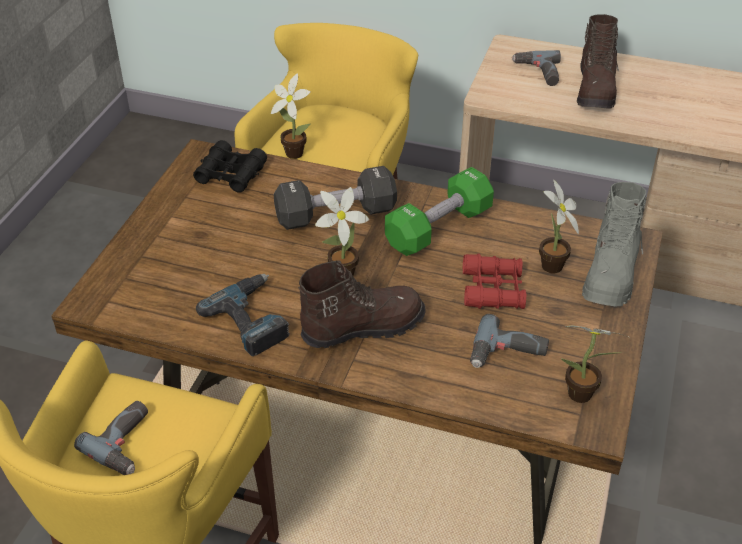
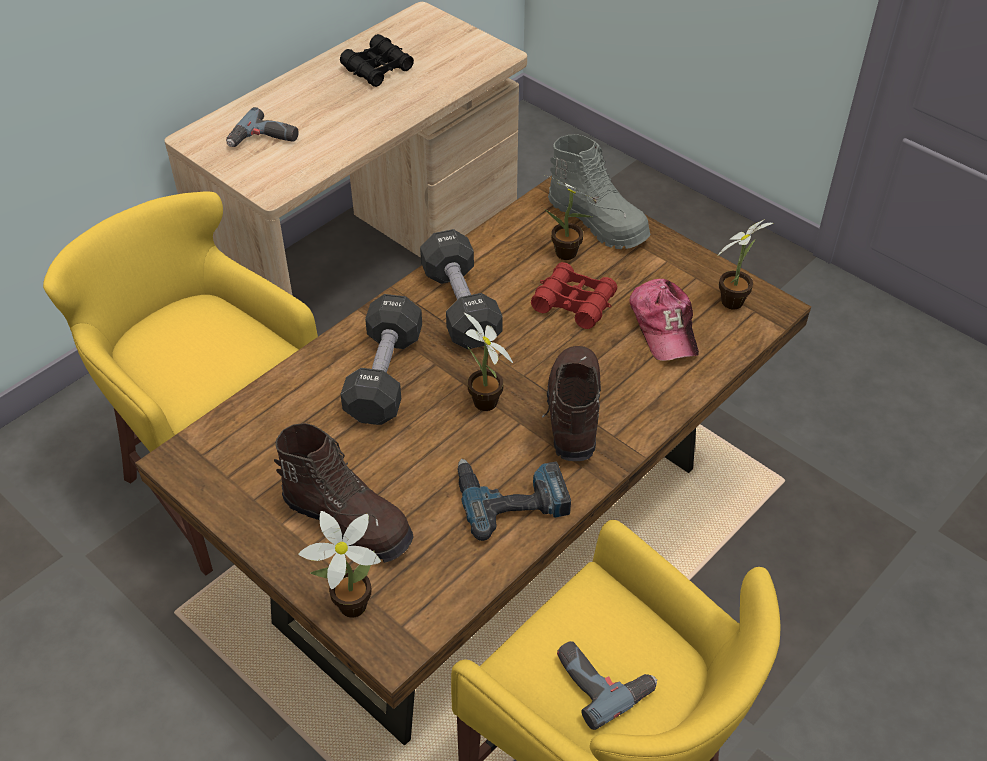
camera: 65 degrees left, 5 degrees up
black binoculars [193,140,267,193] -> black binoculars moved to [340,34,414,87]
potted plant [271,73,310,159] -> potted plant moved to [299,511,381,618]
green dumbbell [385,167,494,256] -> black dumbbell [420,229,503,349]
power drill [470,314,549,368] -> cap [629,279,699,361]
brown boot [577,14,619,109] -> brown boot moved to [274,423,414,563]

